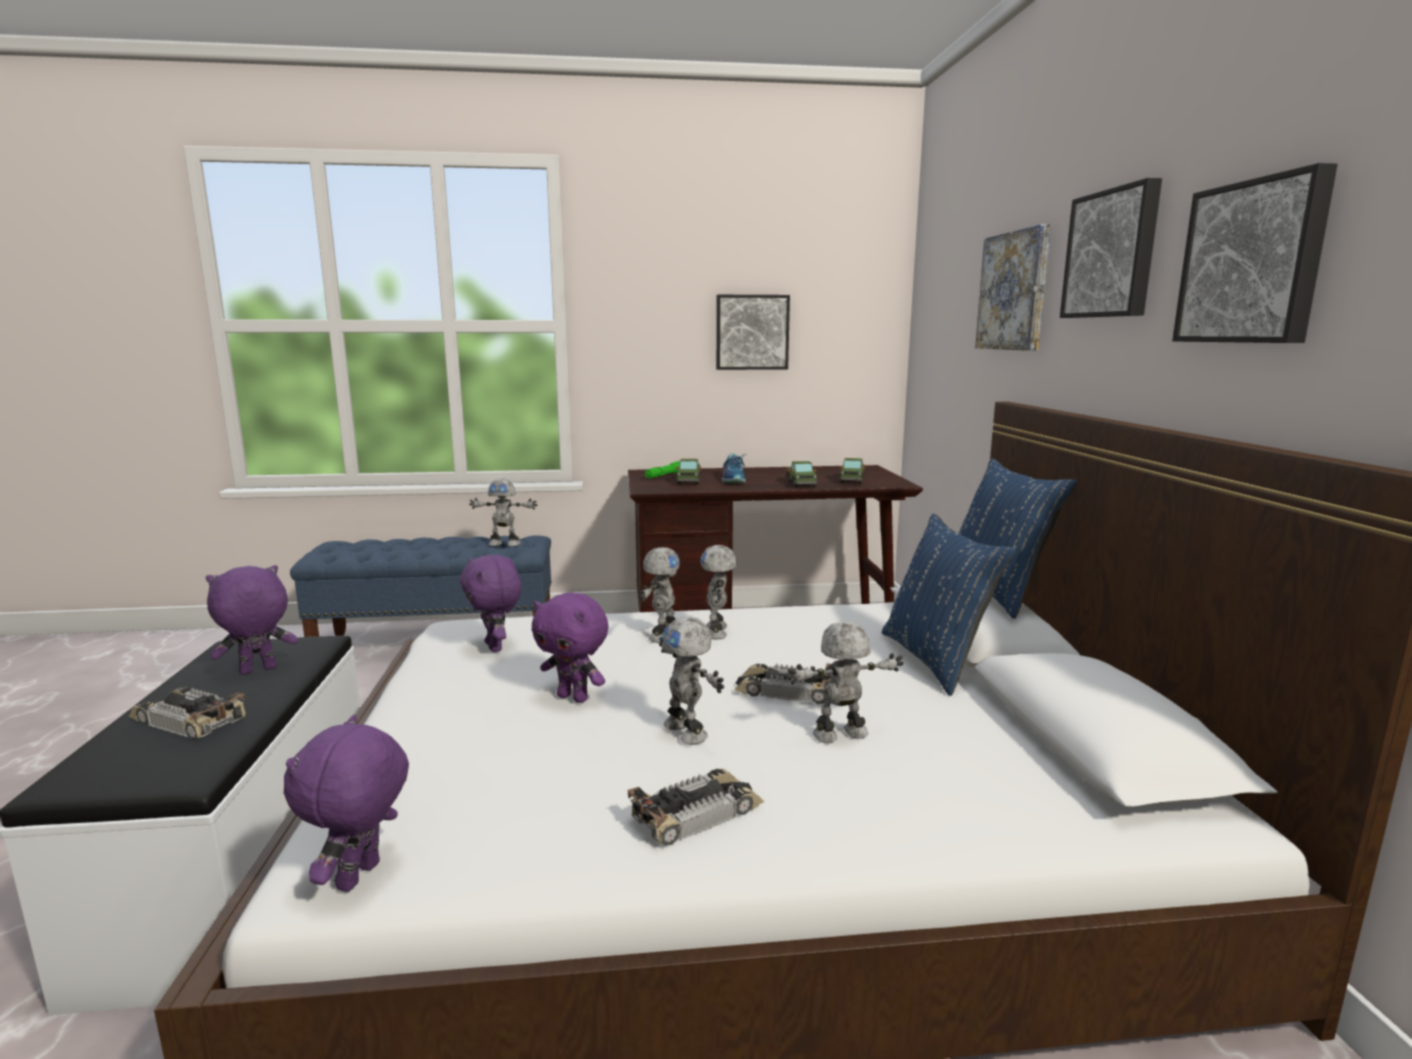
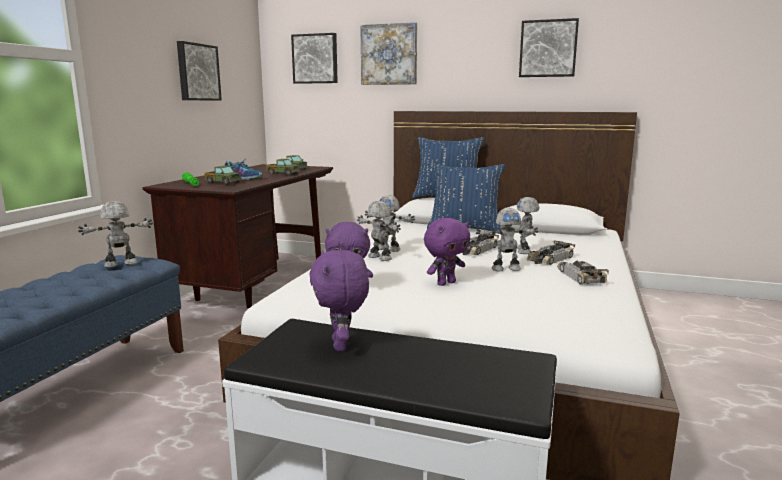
camera: 65 degrees left, 0 degrees up
toy car [129,687,245,740] -> toy car moved to [526,241,575,265]
purple plush toy [284,715,409,892] -> none
toy robot [469,478,537,547] -> toy robot turned 150 degrees counterclockwise [78,201,153,268]
picture [1060,178,1162,318] -> picture moved to [291,33,338,84]

